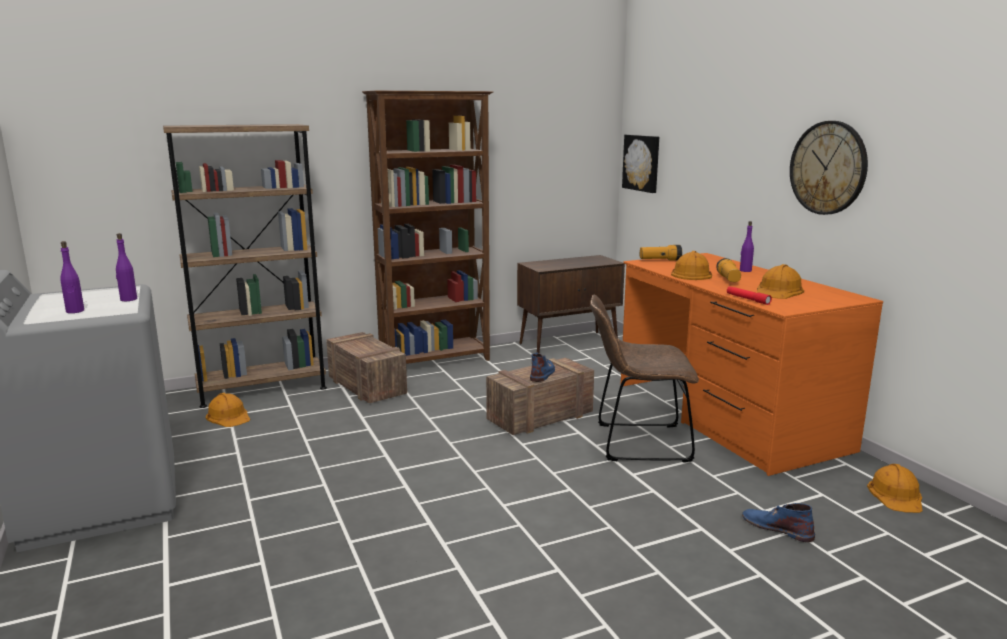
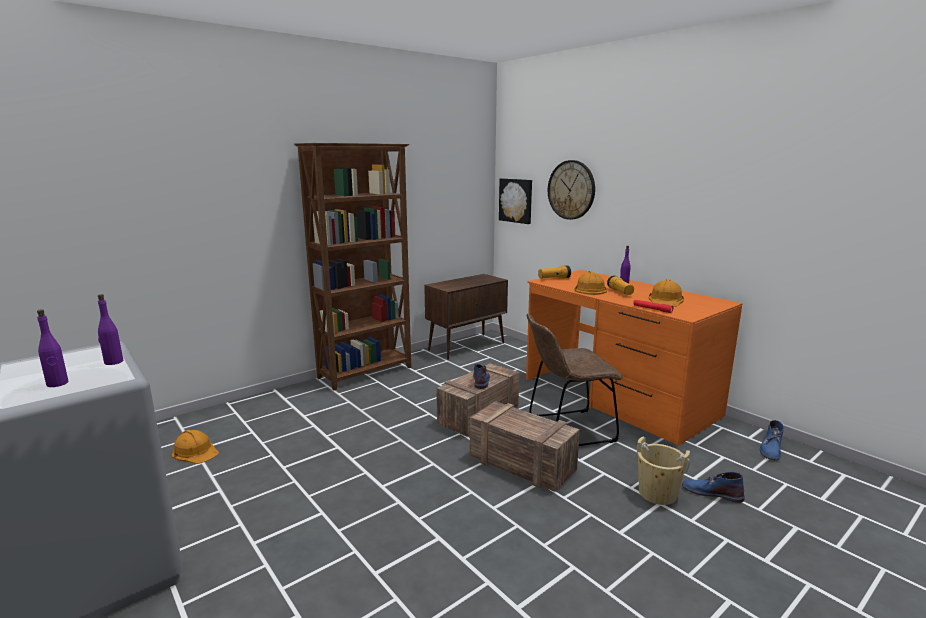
camera: 15 degrees left, 0 degrees up
brown bookcase [163,124,327,408] -> none
crate [326,332,407,403] -> crate moved to [470,401,580,492]
wall clock [790,121,868,215] -> wall clock moved to [548,160,595,220]
orange hard hat [867,464,923,513] -> blue boot [760,420,784,461]
none -> beige bucket [637,436,690,505]

